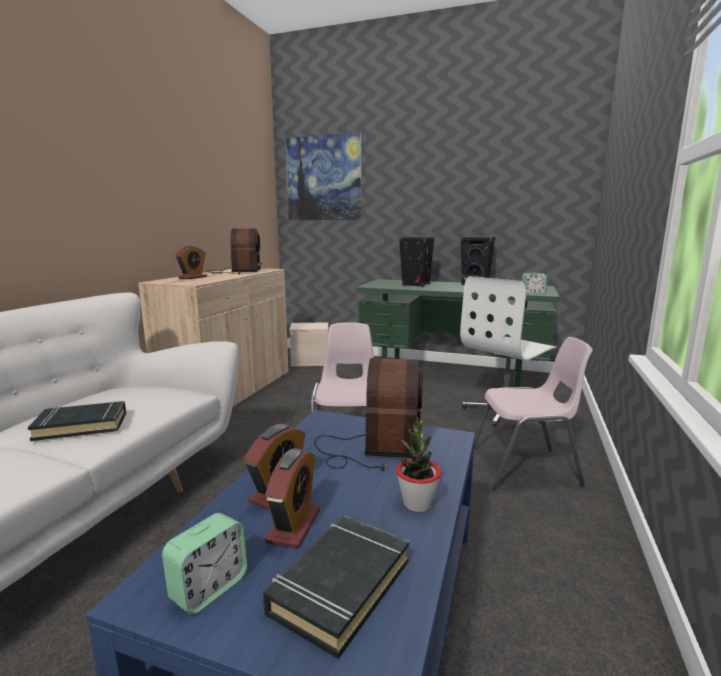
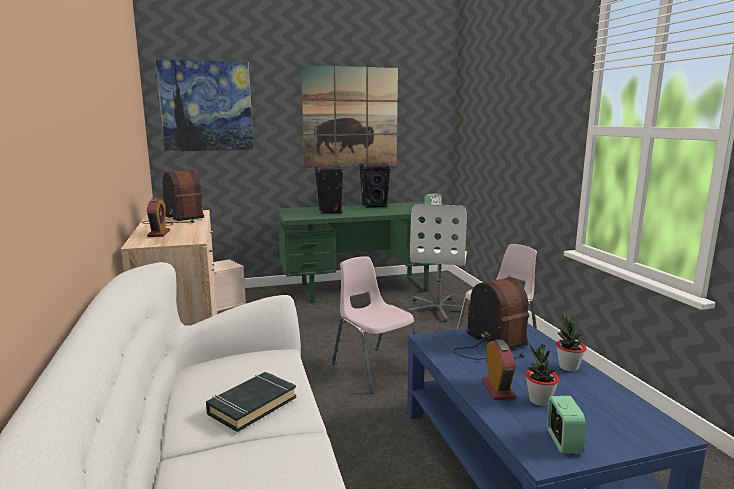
camera: 35 degrees left, 0 degrees up
black book [263,516,410,659] -> none
alarm clock [265,448,320,549] -> potted plant [526,344,559,406]
none -> picture [301,65,398,168]

